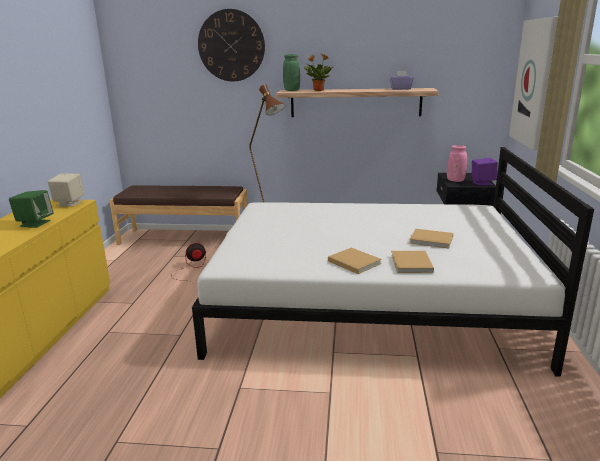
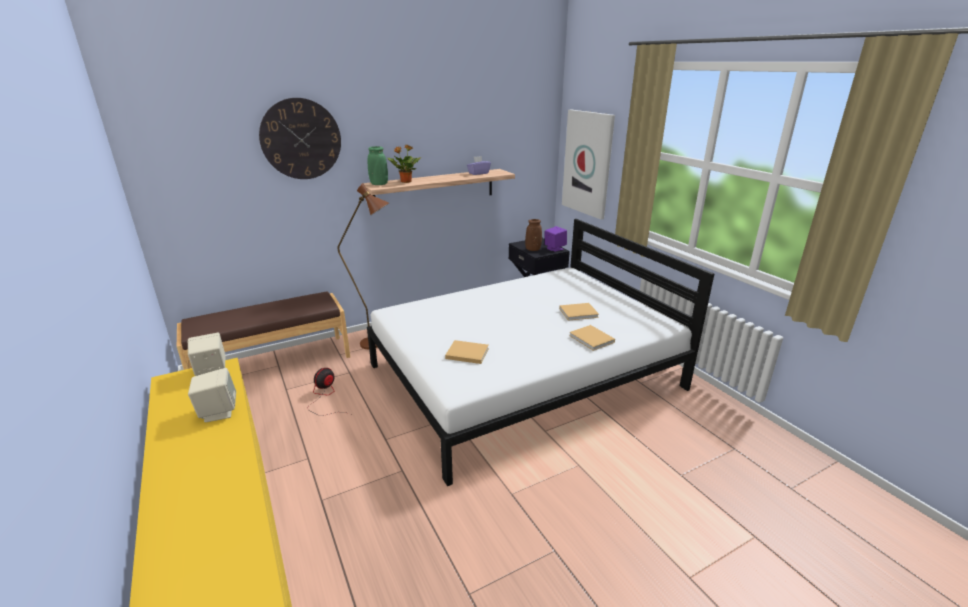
camera: 35 degrees left, 5 degrees up
green speaker [9,190,54,228] -> beige speaker [188,368,236,422]
beige book [328,248,382,274] -> beige book moved to [445,340,489,364]
pink vase [447,145,467,182] -> brown vase [525,219,542,251]

